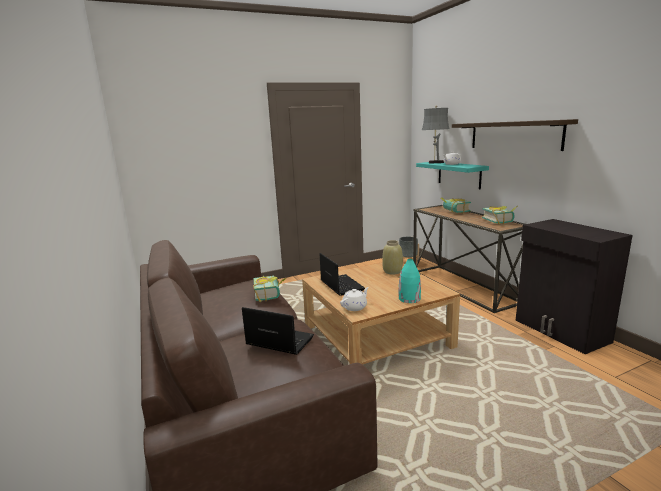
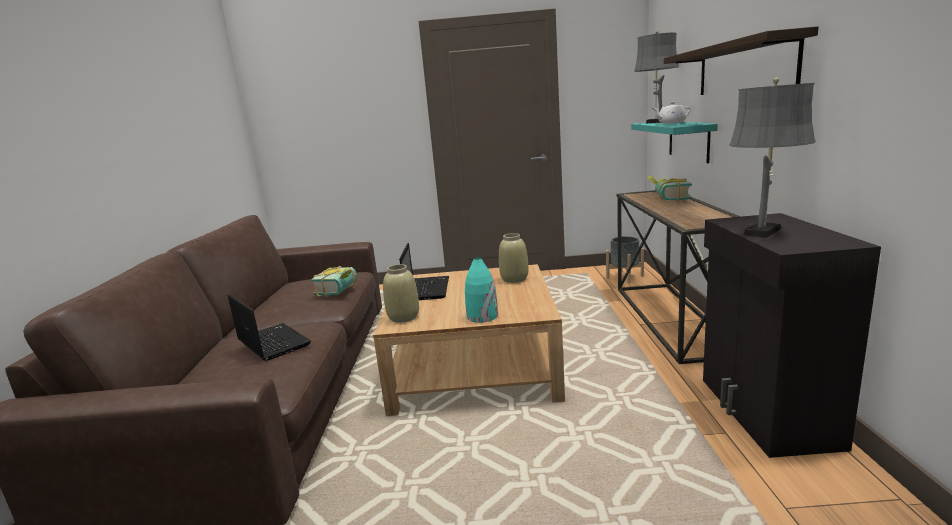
camera: 25 degrees right, 0 degrees up
white teapot [340,287,369,311] -> beige vase [383,264,419,323]
book [482,206,517,225] -> none
none -> grey table lamp [729,77,816,238]

